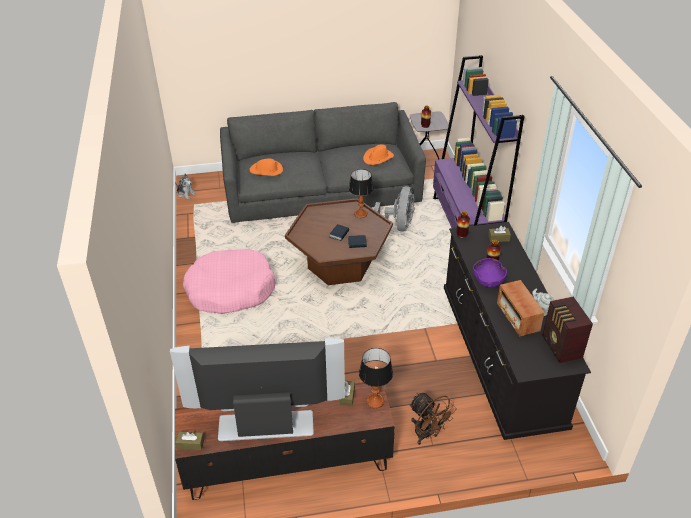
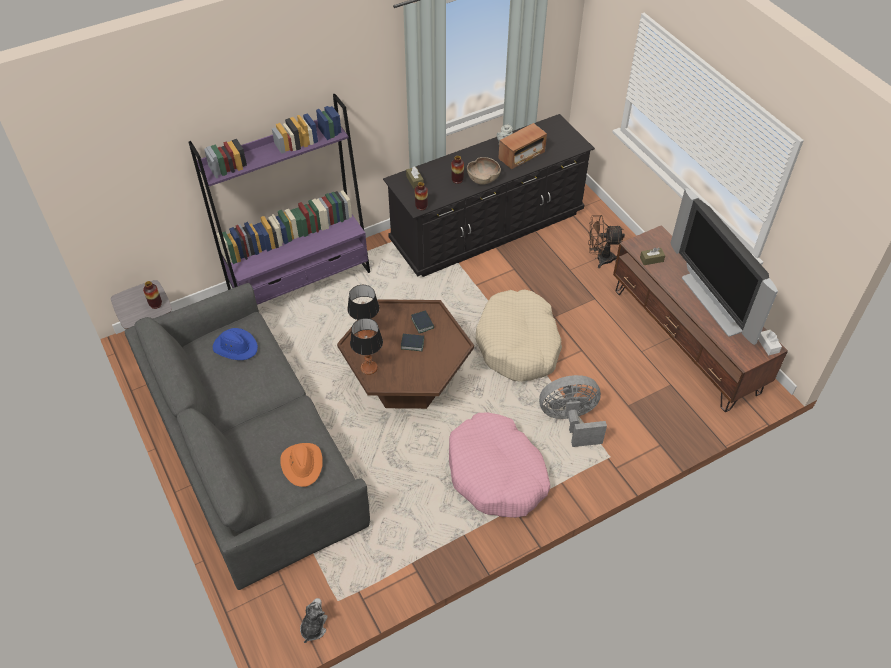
camera: 110 degrees left, 10 degrees up
brown tissue box [175,432,204,450] -> white tissue box [758,330,782,355]
table lamp [359,348,393,408] -> table lamp moved to [350,318,383,375]
orange hat [363,145,394,165] -> blue hat [213,328,258,360]
grey fan [374,186,414,231] -> grey fan moved to [539,375,607,447]
brown fan [409,393,457,445] -> brown fan turned 120 degrees counterclockwise [588,215,625,268]
purple bowl [473,258,507,288] -> brown bowl [467,157,501,185]
radio [542,297,593,363] -> none
none -> beige dog bed [476,289,562,382]

